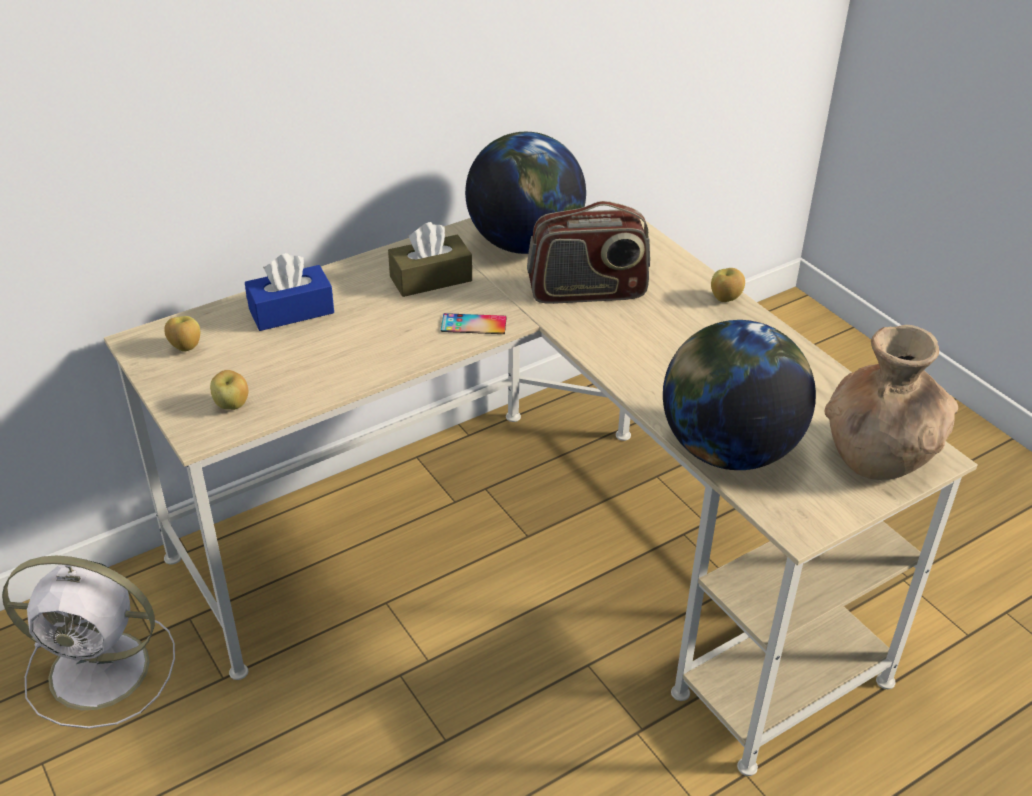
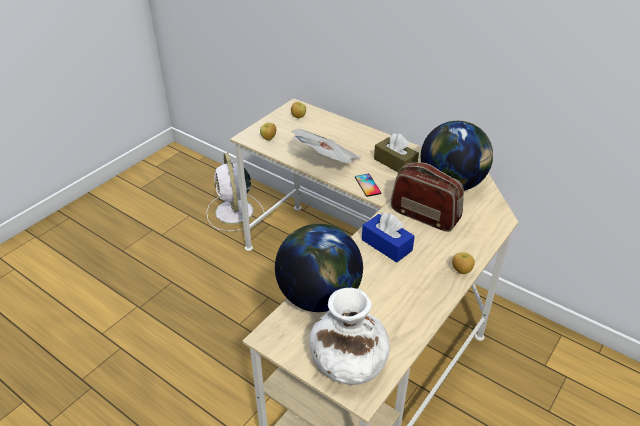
camera: 70 degrees right, 0 degrees up
blue tissue box [245,253,334,331] -> blue tissue box moved to [362,212,415,263]
radio [527,201,650,304] -> radio turned 150 degrees clockwise [391,162,464,232]
brown vase [825,325,958,480] -> white vase [309,288,390,385]
none -> newspaper [291,129,362,163]

